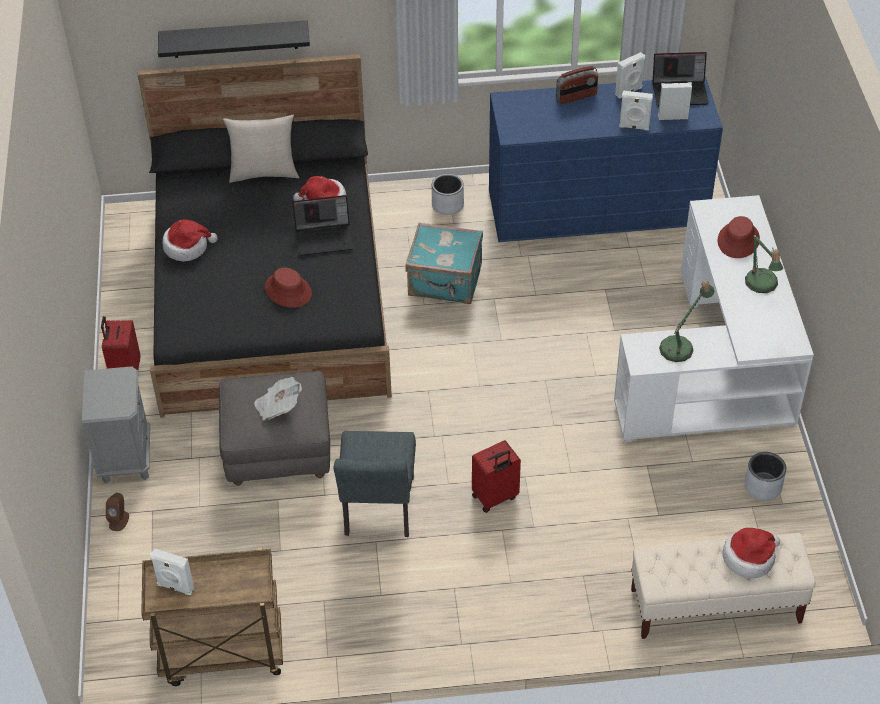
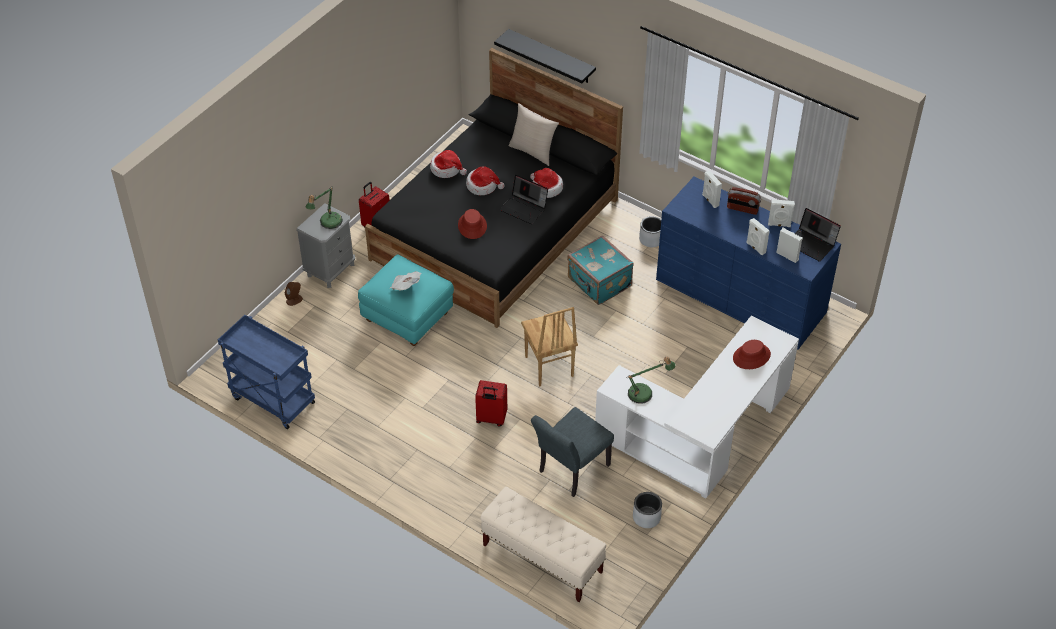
camera: 40 degrees right, 0 degrees up
brown cart [141,547,283,686] -> blue cart [218,315,315,429]
white speaker [150,548,194,595] -> white speaker moved to [702,171,722,208]
grey ottoman [219,371,330,486] -> turquoise ottoman [358,254,454,346]
grey chair [333,431,416,537] -> grey chair moved to [531,407,614,497]
hat [722,528,780,578] -> hat moved to [466,166,505,195]
table lamp [745,233,783,293] -> table lamp moved to [305,186,343,229]
none -> brown chair [521,307,578,387]

